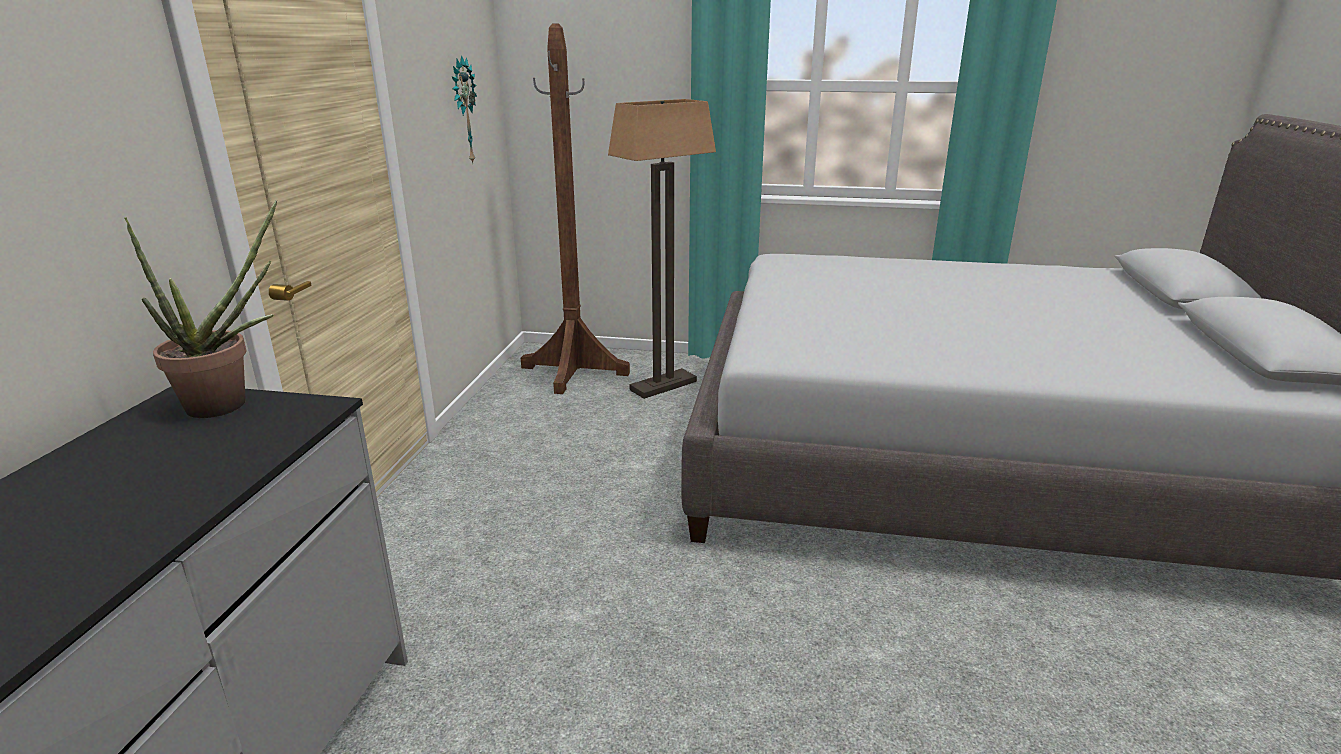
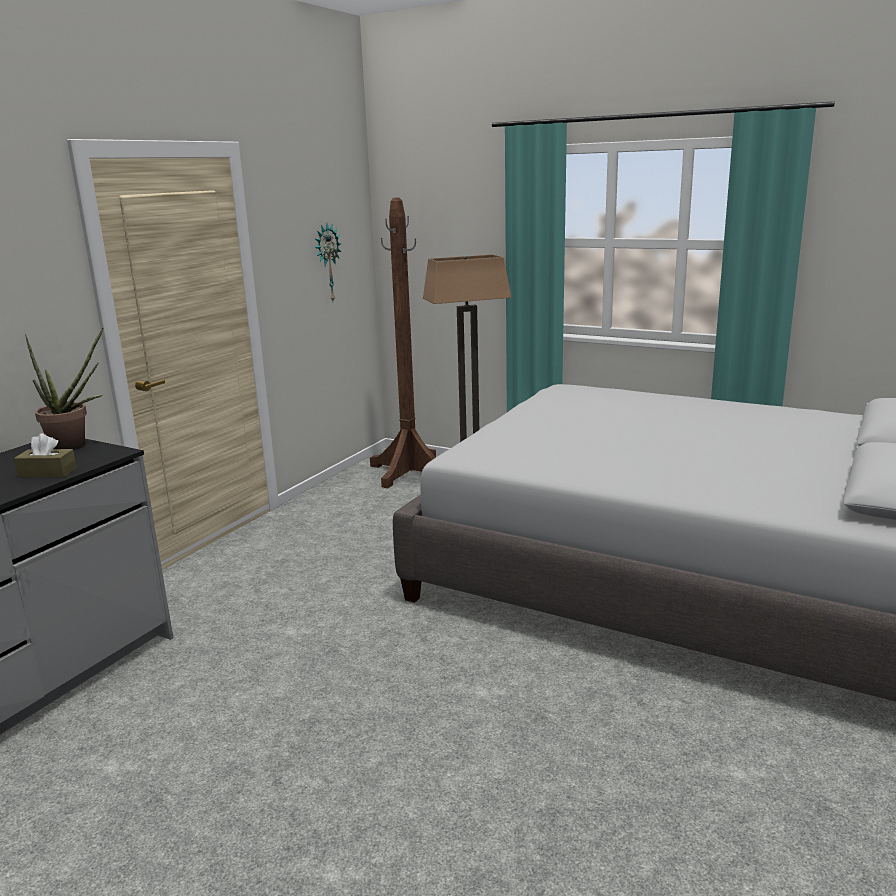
camera: 20 degrees right, 5 degrees down
none -> brown tissue box [14,433,77,478]

